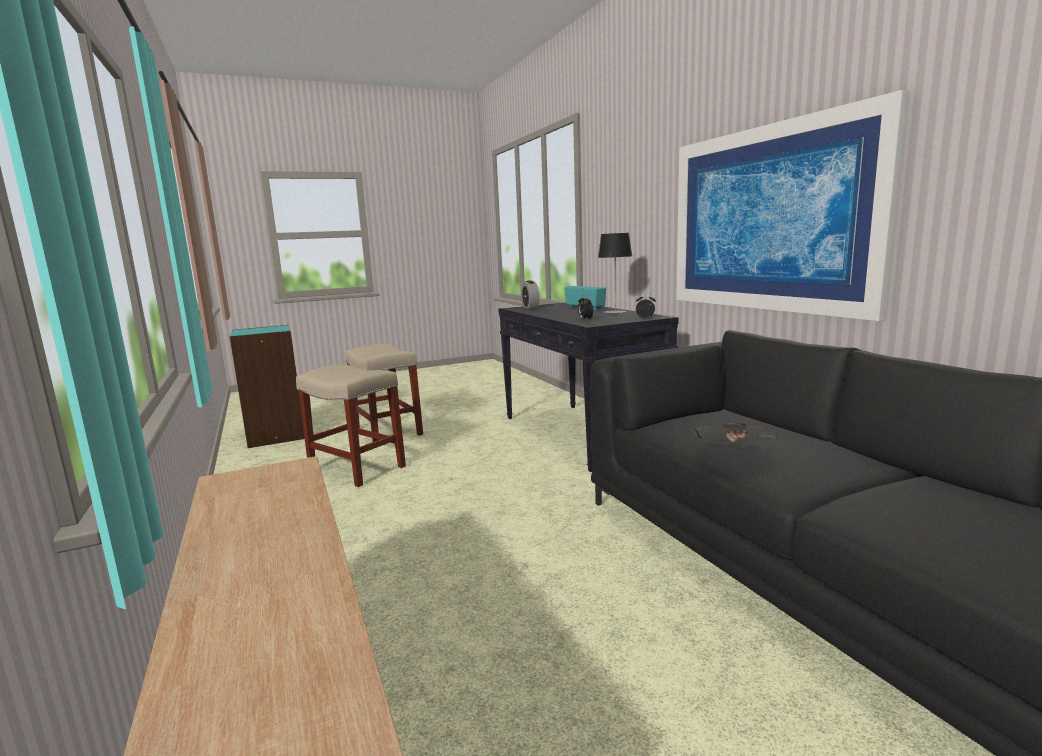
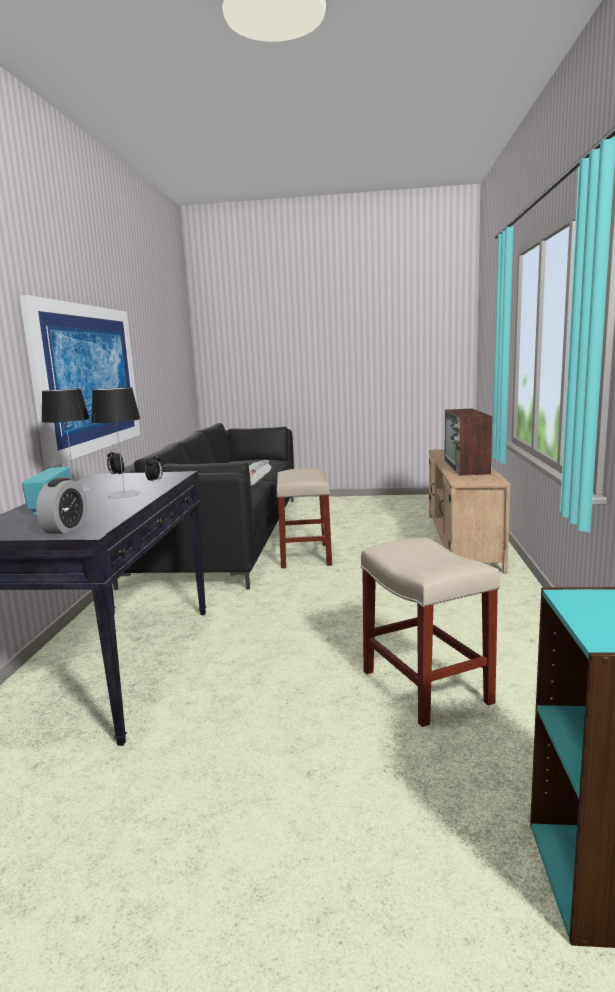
camera: 150 degrees left, 0 degrees up
beige stool [345,344,423,442] -> beige stool moved to [276,468,332,568]
none -> table lamp [91,387,141,498]
none -> television [444,409,492,476]

